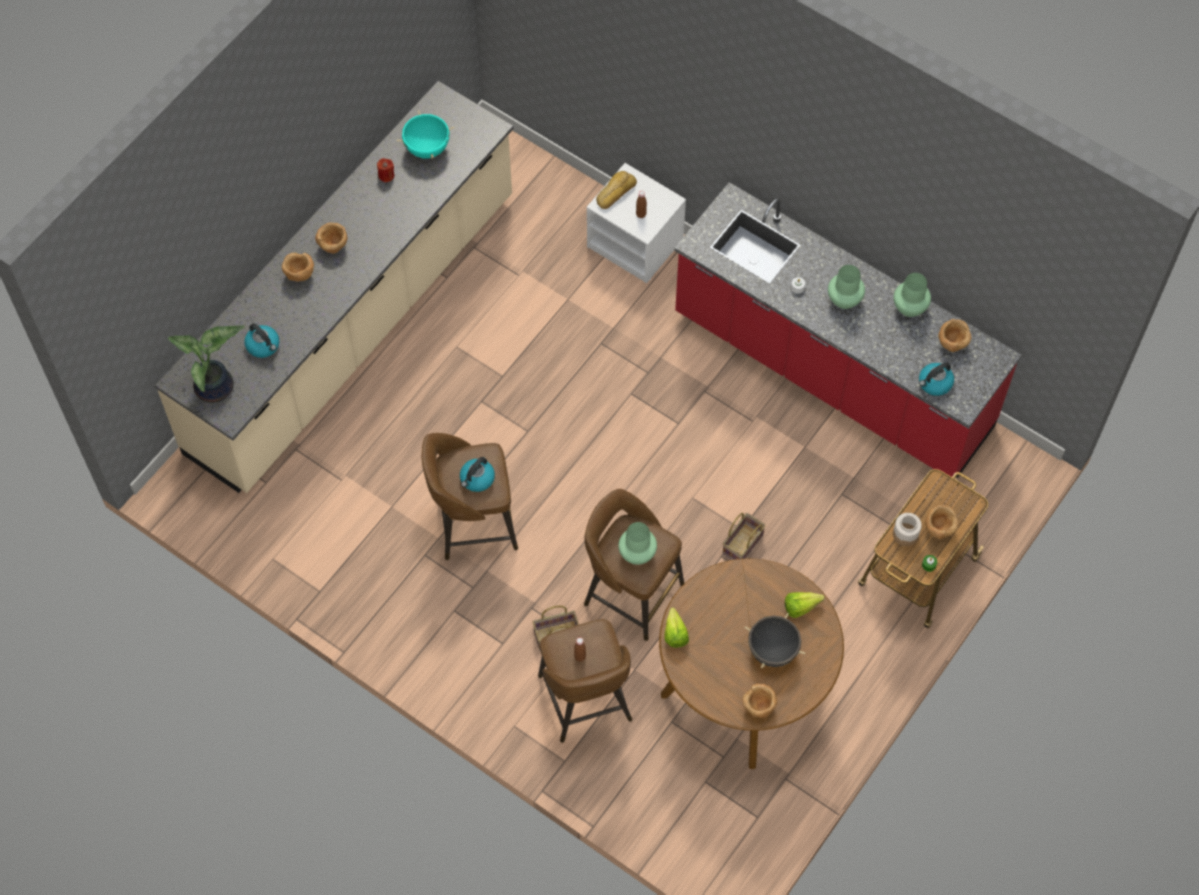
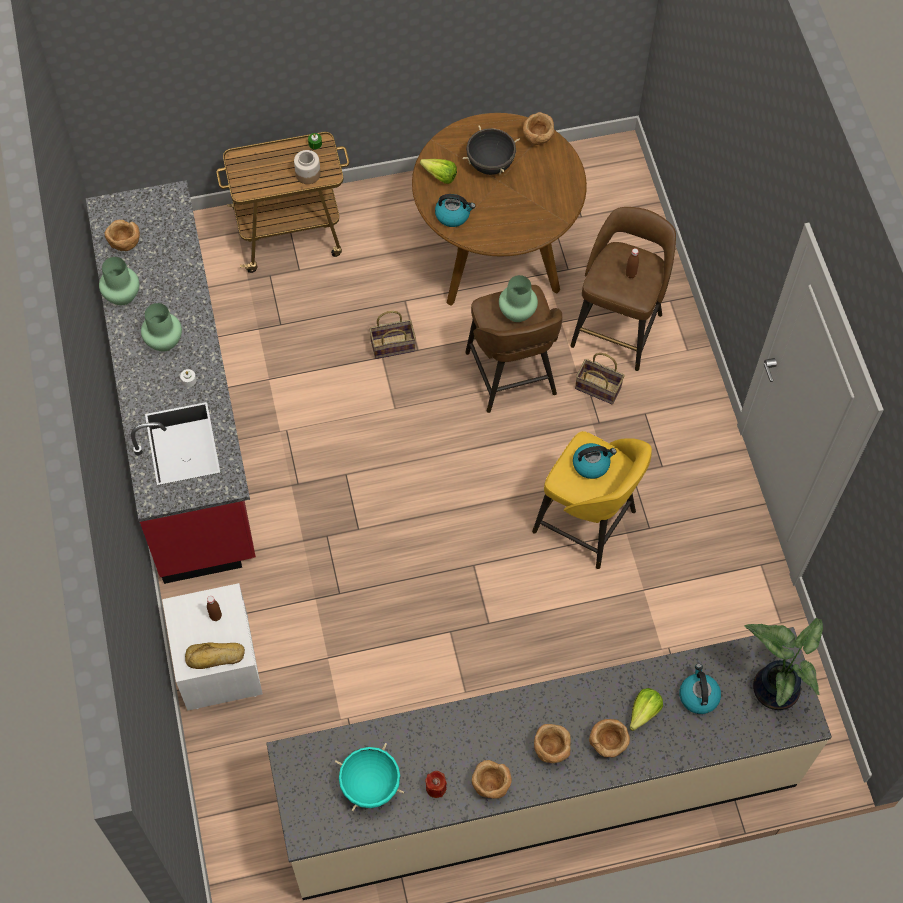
camera: 140 degrees left, 0 degrees up
brown stool [422,433,518,560] -> yellow stool [532,431,652,569]
lettuce [665,608,689,648] -> lettuce moved to [629,688,663,731]
kettle [919,362,954,396] -> kettle moved to [435,194,476,227]
brown bowl [925,505,959,539] -> brown bowl moved to [472,760,512,799]

